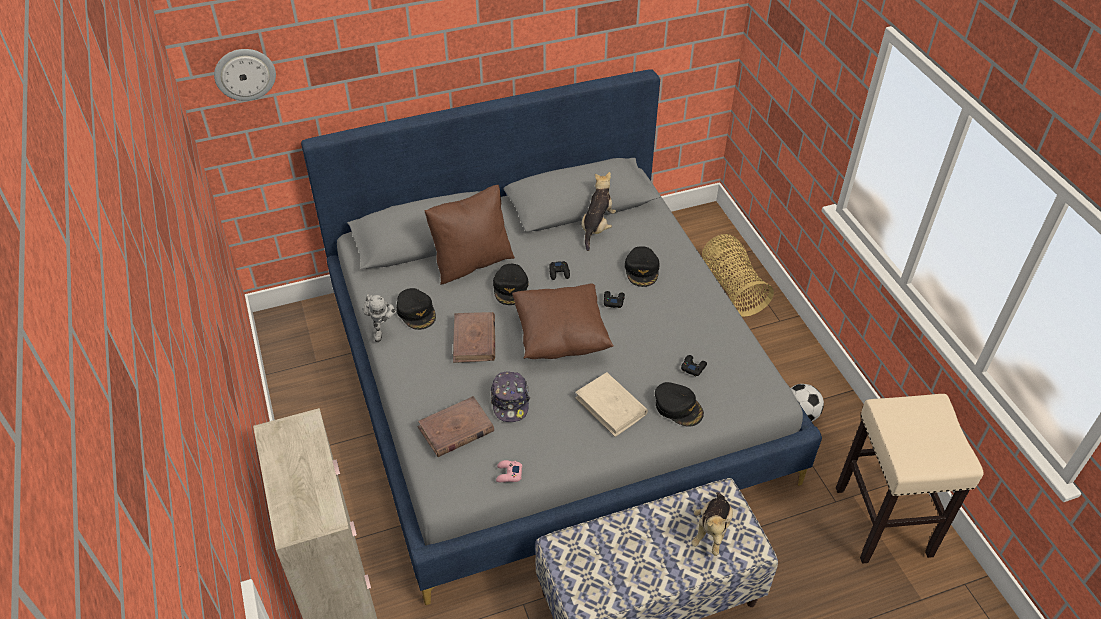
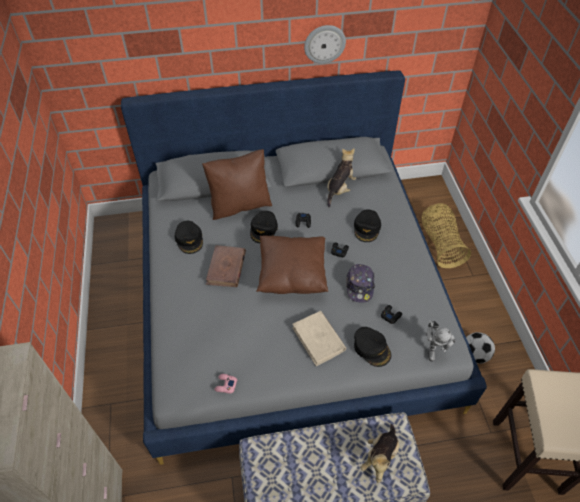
camera: 10 degrees right, 5 degrees up
wall clock [214,49,276,101] -> wall clock moved to [304,25,346,64]
toy robot [363,294,396,342] -> toy robot moved to [426,320,456,362]
brown book [417,396,494,457] -> none
cap [491,371,530,422] -> cap moved to [346,264,375,303]

